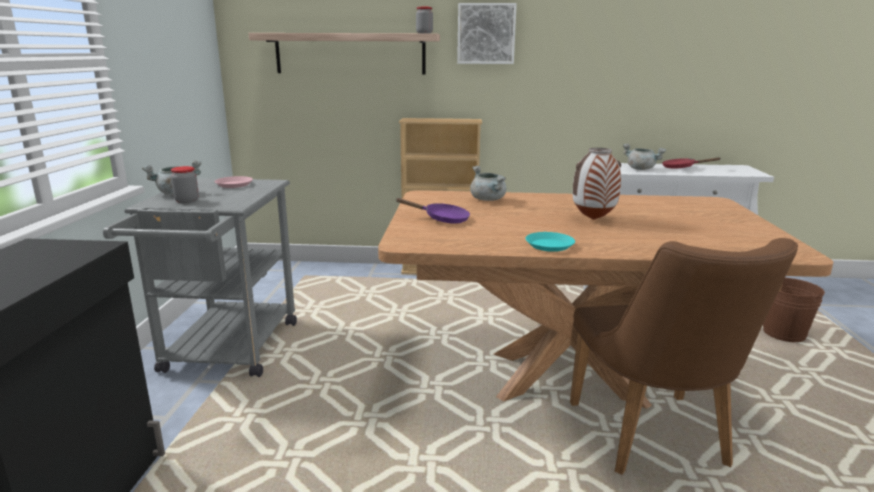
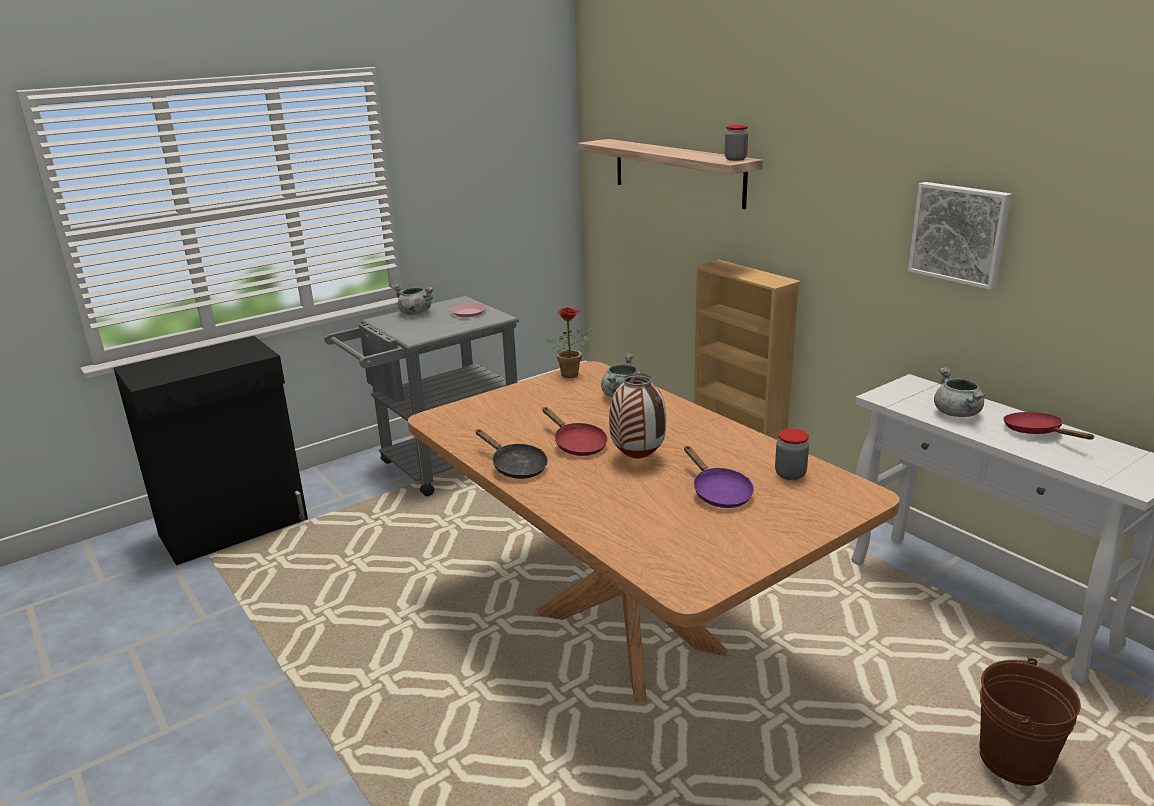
camera: 50 degrees right, 5 degrees up
jar [171,166,199,203] -> jar moved to [775,429,809,480]
purple frying pan [396,198,470,224] -> purple frying pan moved to [684,446,754,508]
picture [457,3,517,64] -> picture moved to [908,182,1012,290]
turquoise plate [525,232,575,252] -> black frying pan [475,429,548,479]
brown chair [570,238,798,475] -> none
none -> red frying pan [542,407,608,456]
none -> potted plant [546,307,596,378]

